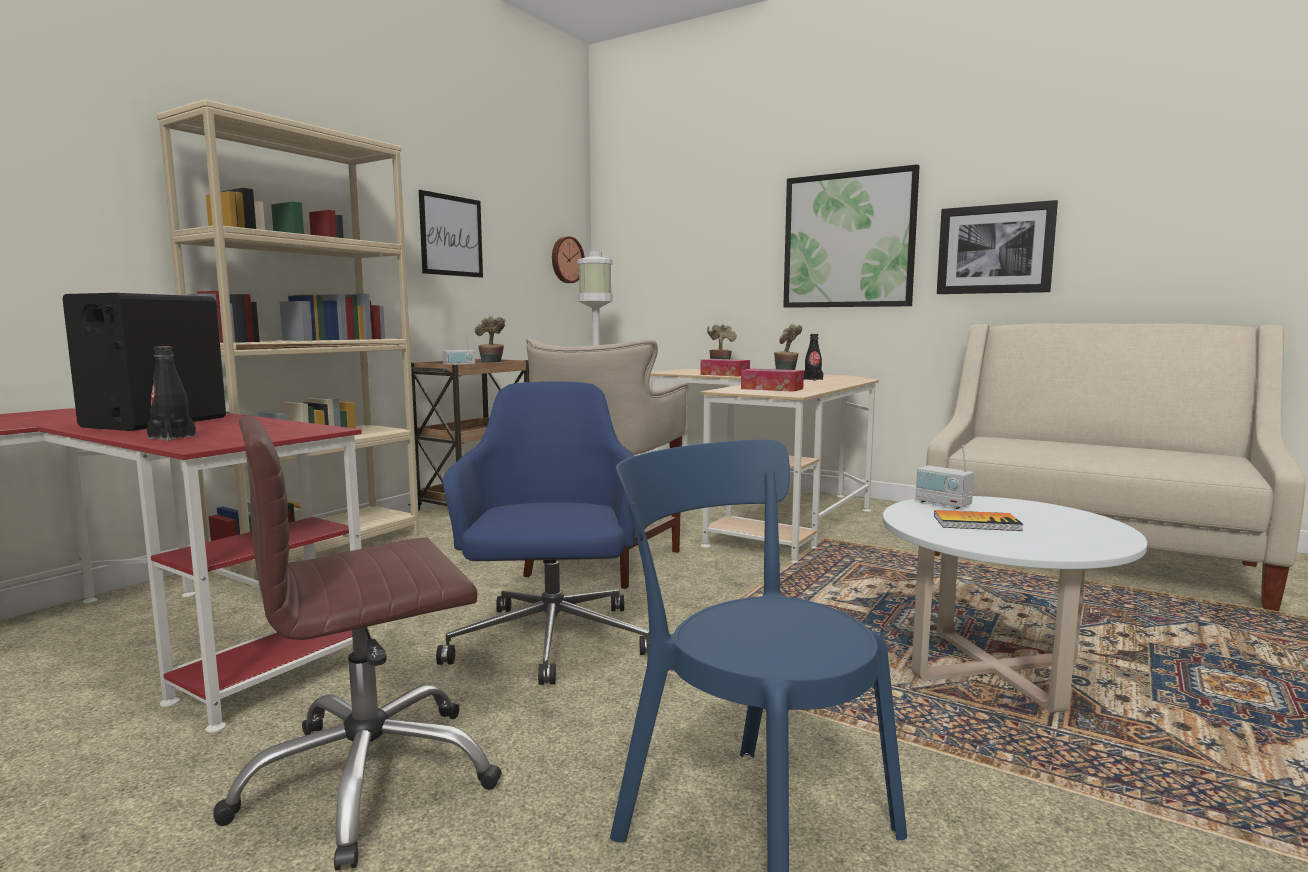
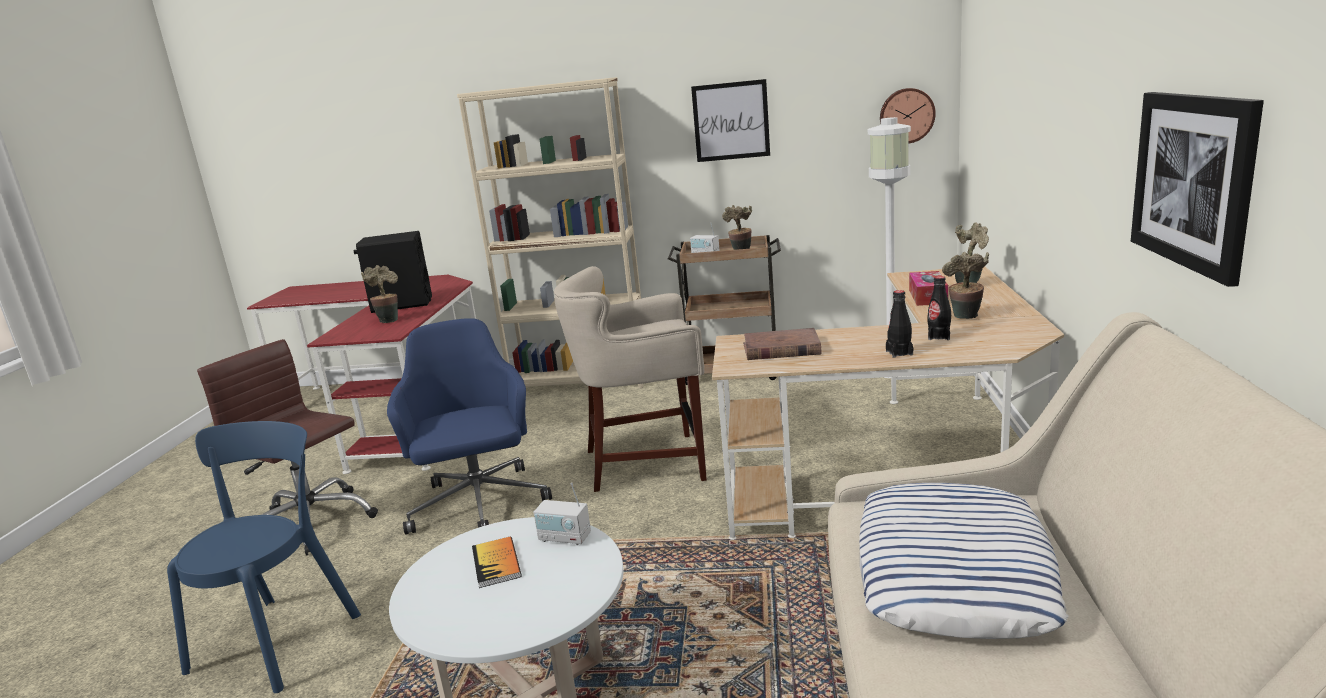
camera: 65 degrees right, 10 degrees up
black bottle [147,346,196,441] -> black bottle moved to [886,290,913,358]
blue office chair [436,381,649,685] -> blue office chair turned 75 degrees counterclockwise [387,318,552,535]
tissue box [741,369,804,392] -> brown book [743,328,821,360]
picture [783,164,920,308] -> none
radio [915,445,974,509] -> radio turned 90 degrees counterclockwise [533,483,591,545]
none -> potted plant [361,265,398,323]
none -> pillow [859,483,1068,639]

